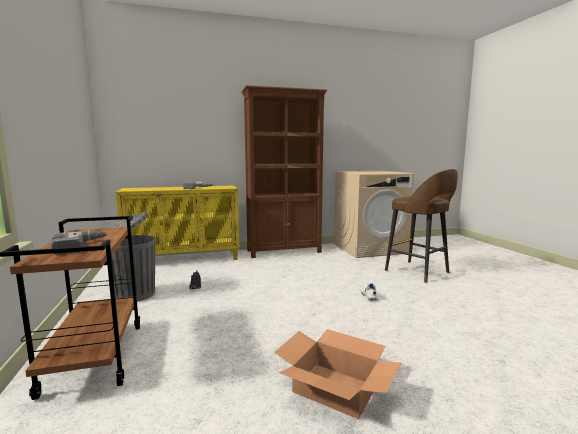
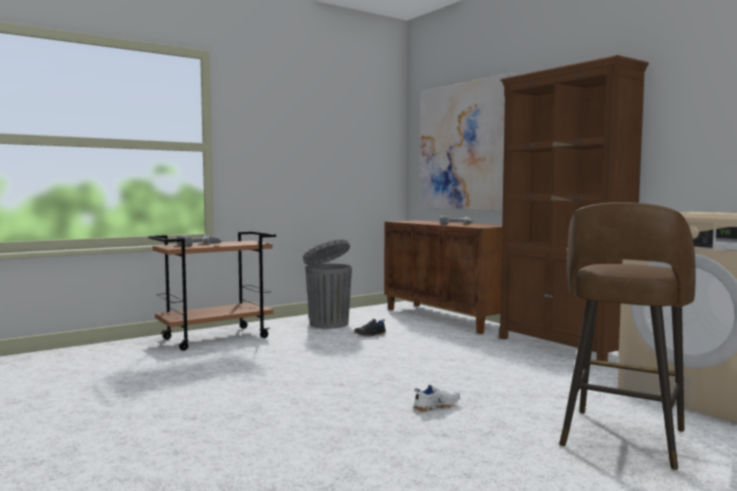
camera: 70 degrees right, 5 degrees down
yellow cabinet [116,185,239,260] -> brown cabinet [384,220,502,334]
cardboard box [274,329,401,419] -> none
none -> picture [420,72,517,211]

